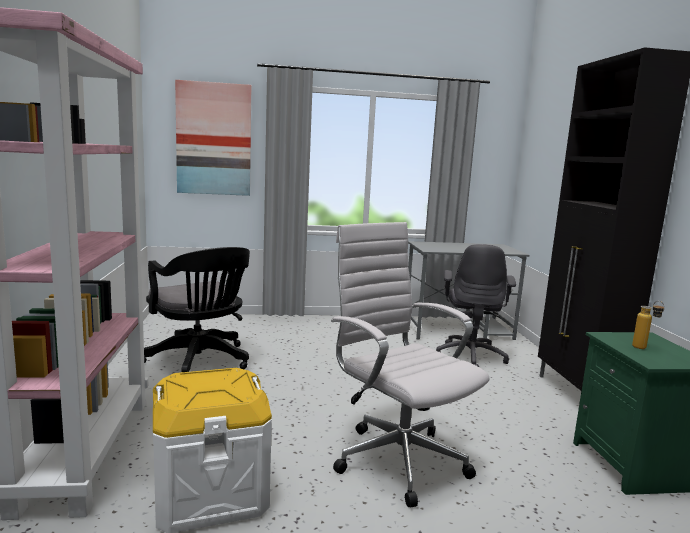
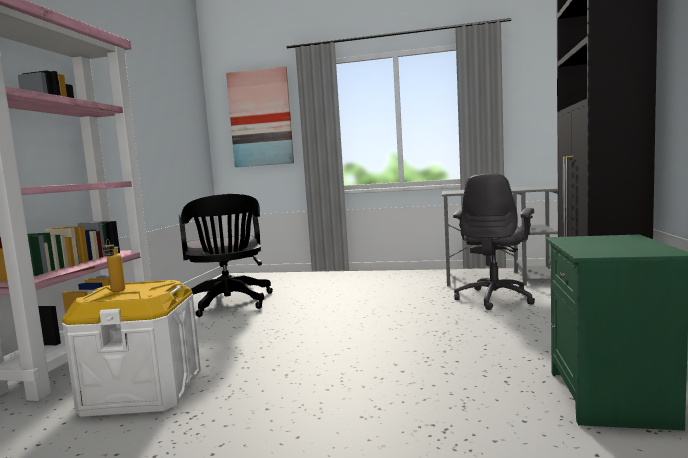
camera: 20 degrees right, 5 degrees down
white office chair [331,222,490,508] -> none
bottle [632,301,665,349] -> bottle moved to [103,239,125,292]

